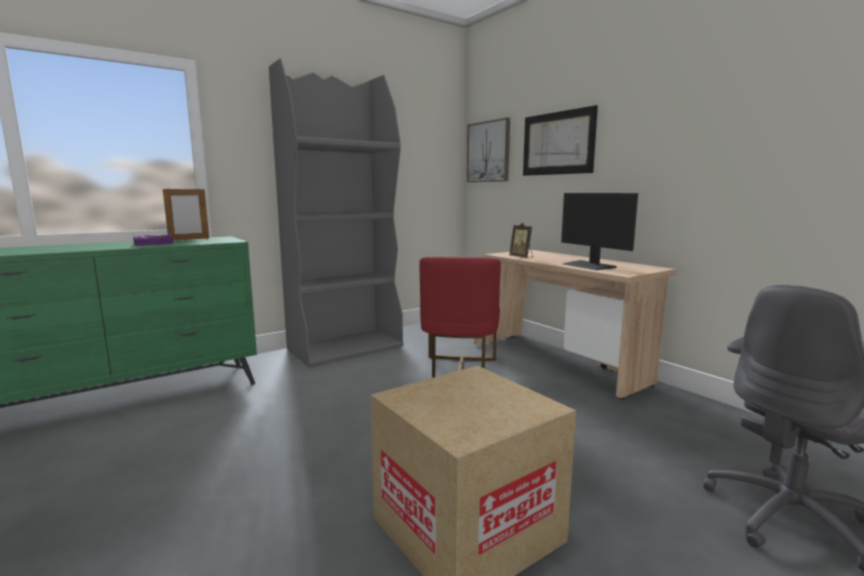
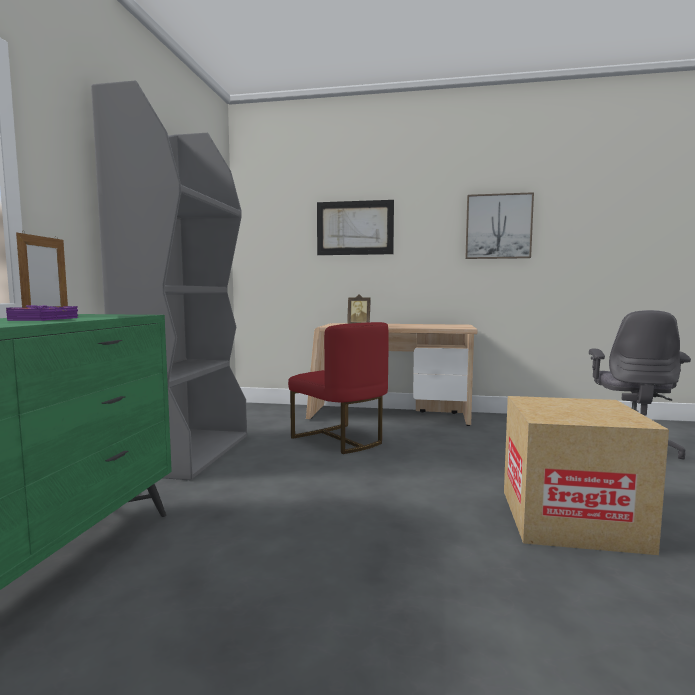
camera: 45 degrees left, 5 degrees down
picture [467,118,510,182] -> picture moved to [465,192,534,259]
monitor [561,193,638,270] -> none

